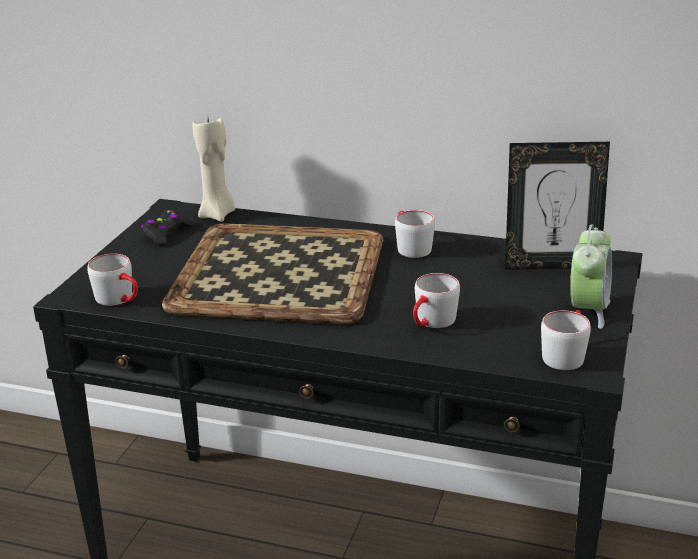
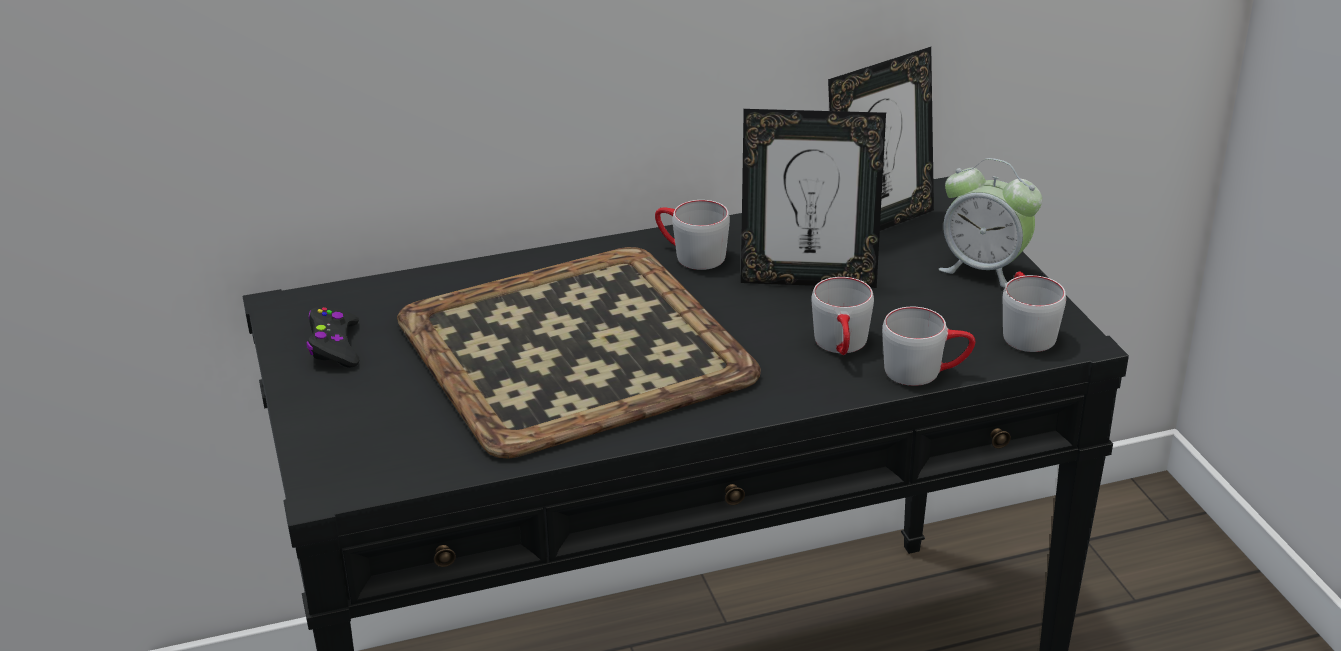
camera: 35 degrees left, 5 degrees up
grey mug [87,254,138,306] -> grey mug moved to [882,307,976,386]
beige candle [193,118,235,222] -> none
alarm clock [570,225,612,329] -> alarm clock turned 135 degrees clockwise [939,158,1042,288]
none -> picture frame [741,109,886,288]

